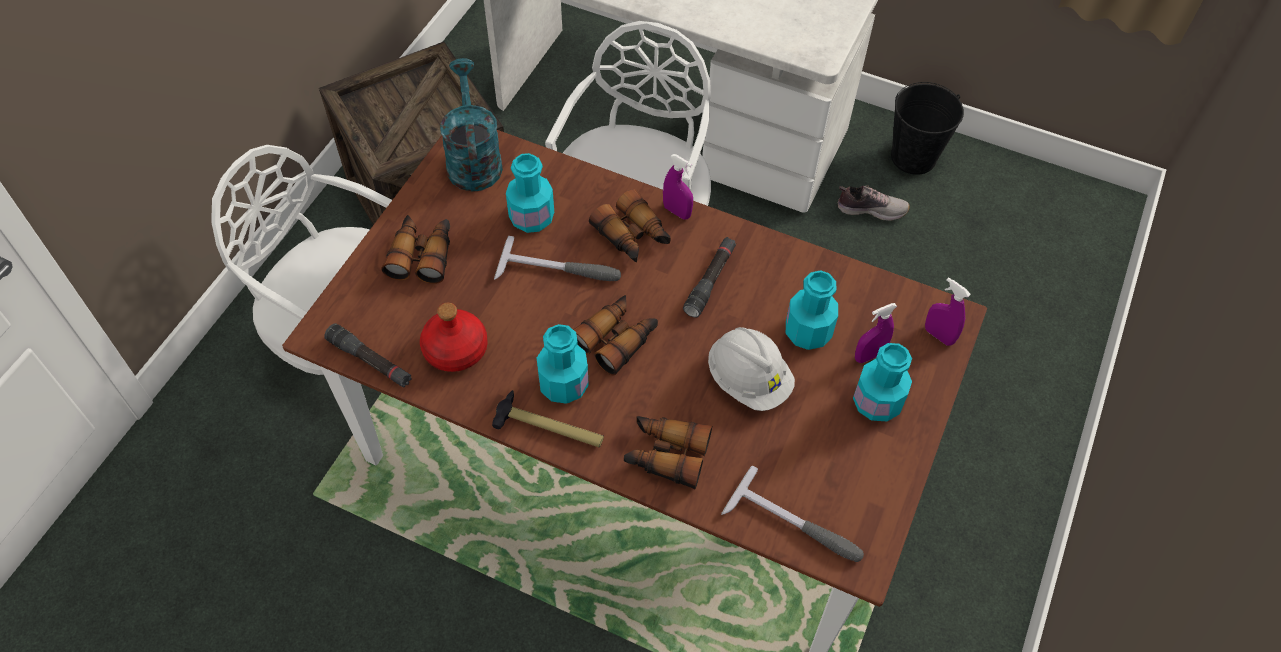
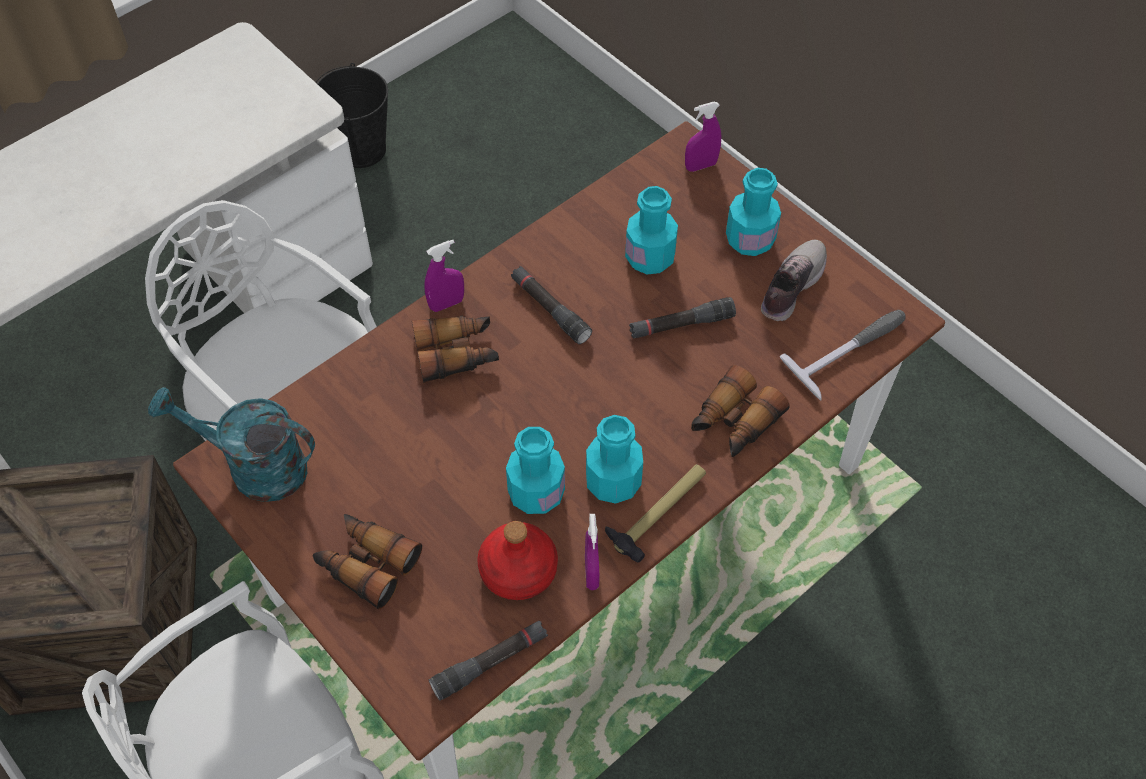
camera: 65 degrees left, 0 degrees up
hammer [494,236,621,281] -> none
turquoise bottle [506,153,554,233] -> turquoise bottle moved to [506,427,565,514]
binoculars [573,295,658,376] -> none
white hard hat [708,327,795,411] -> black flashlight [629,297,736,339]
shoe [838,185,910,221] -> shoe moved to [761,240,827,321]
purple spray bottle [855,303,897,363] -> purple spray bottle moved to [585,514,599,590]

